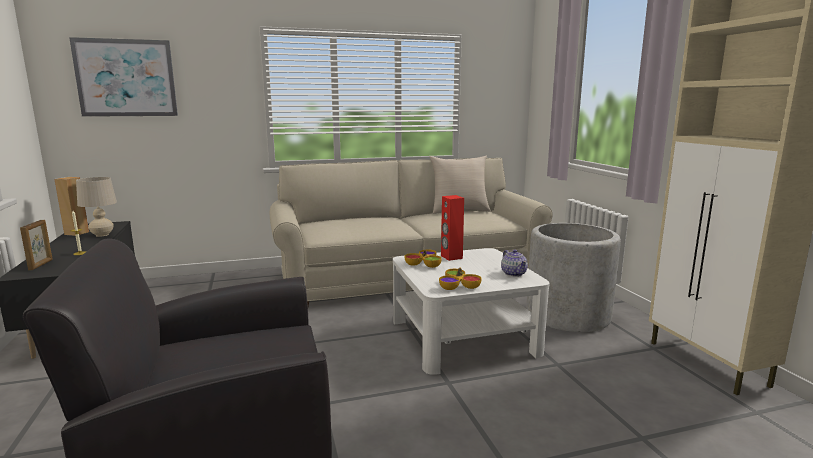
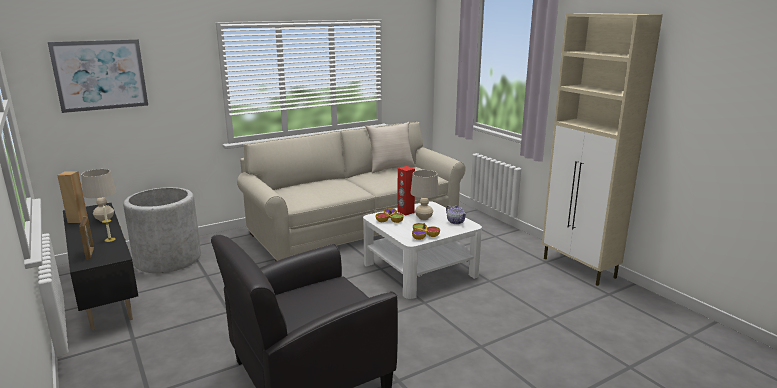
camera: 15 degrees left, 5 degrees up
grey planter [526,223,621,332] -> grey planter moved to [123,187,201,273]
none -> beige table lamp [410,170,439,220]

